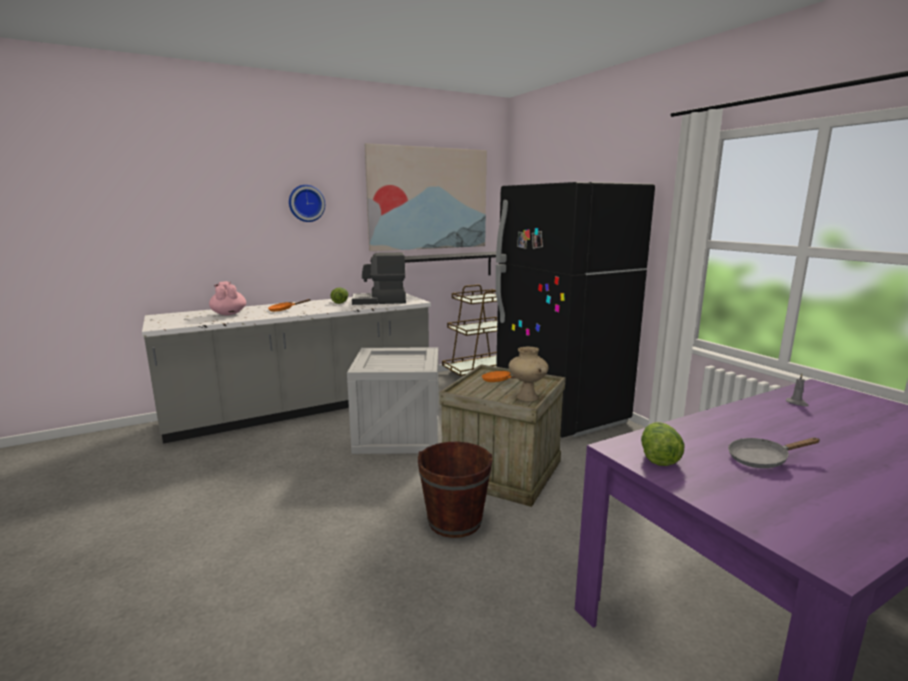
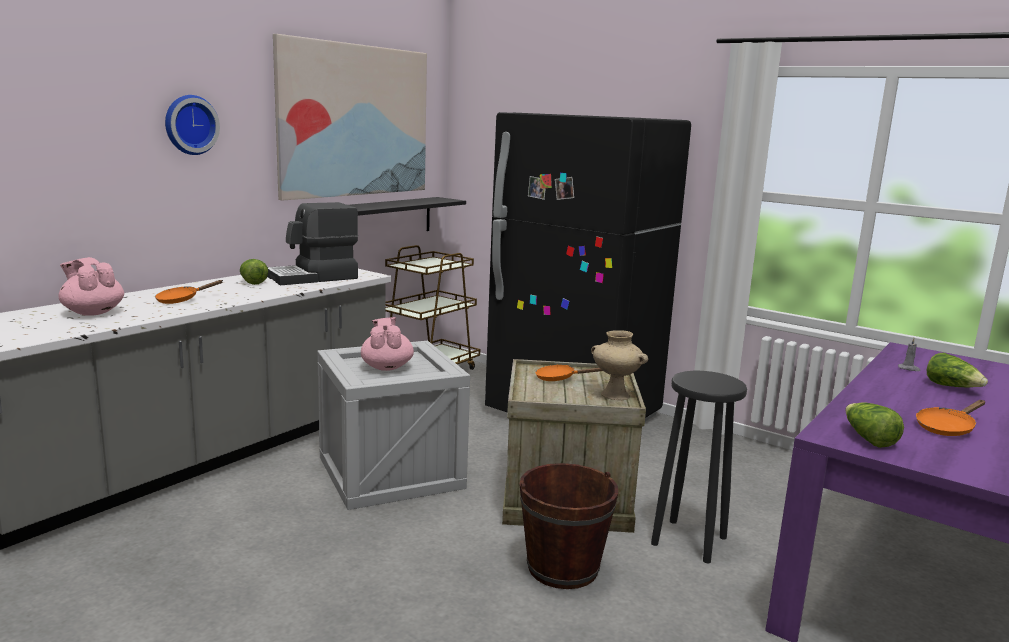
camera: 25 degrees left, 0 degrees up
grey frying pan [728,437,819,468] -> orange frying pan [916,400,985,436]
none -> pink teapot [361,317,414,371]
none -> black stool [651,371,747,564]
none -> lettuce [927,352,988,387]

